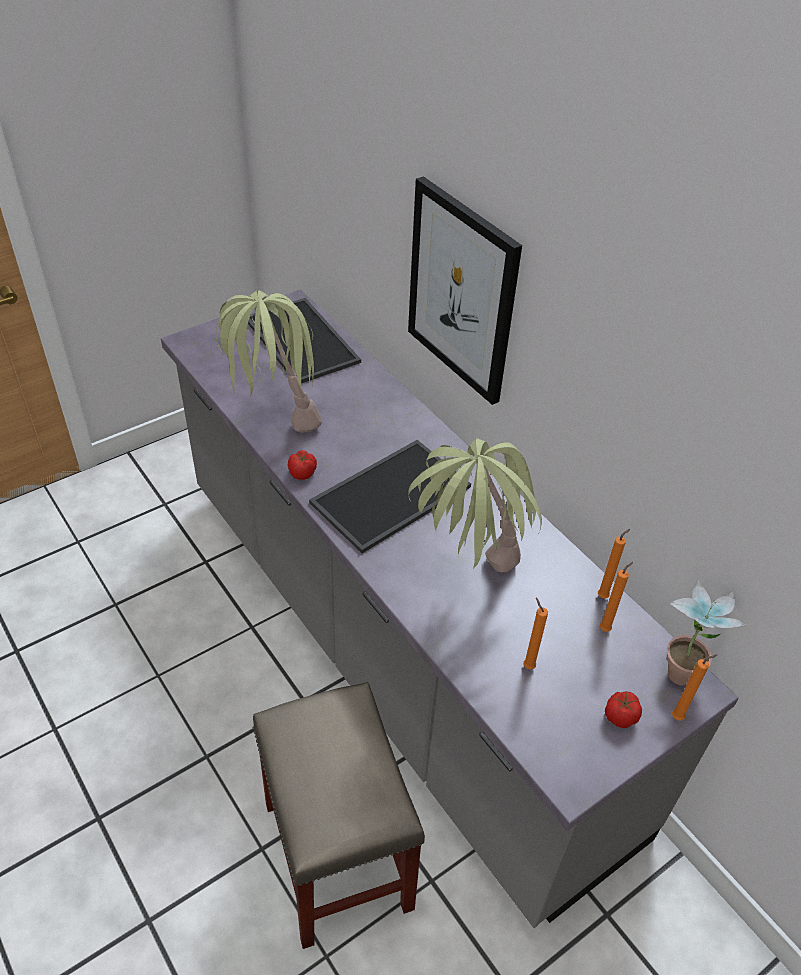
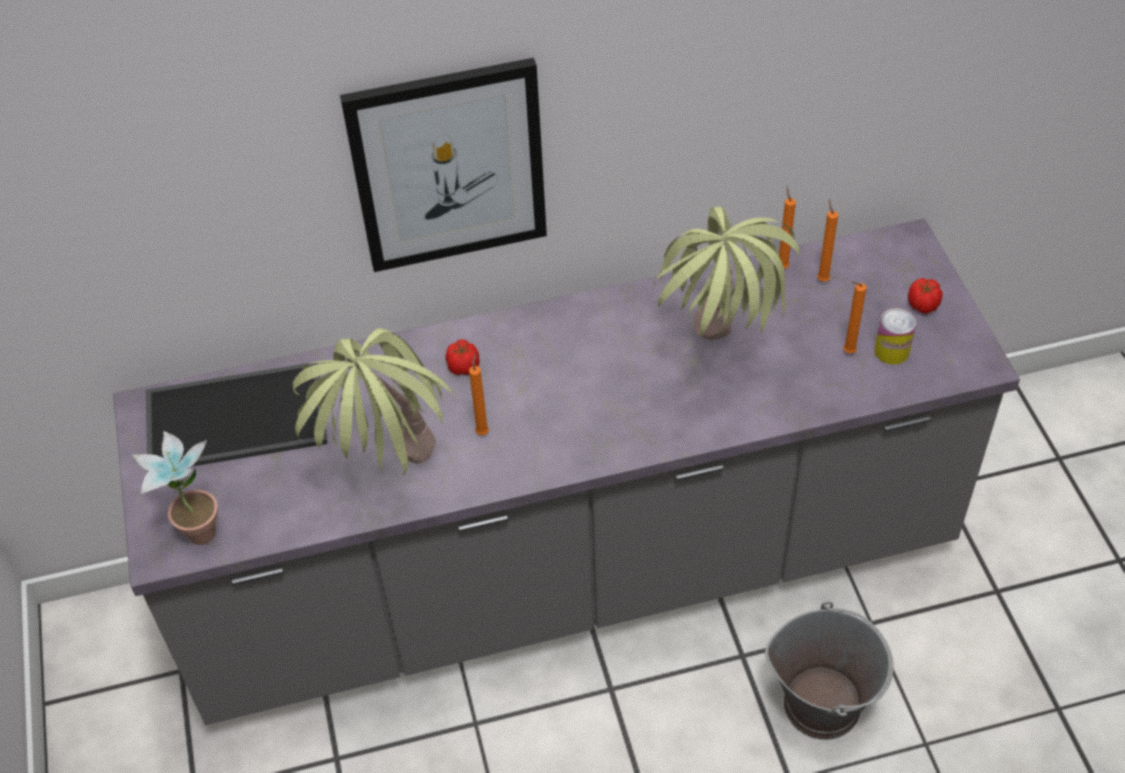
camera: 65 degrees left, 5 degrees up
beige stool [253,682,425,949] -> grey bucket [765,601,894,740]
tomato [288,450,317,480] -> tomato moved to [446,340,479,375]
tray [309,440,471,553] -> none
potted plant [667,580,747,685] -> potted plant moved to [132,431,218,545]
orange candle [672,654,717,720] -> orange candle moved to [469,353,489,435]
none -> can [875,308,916,365]

